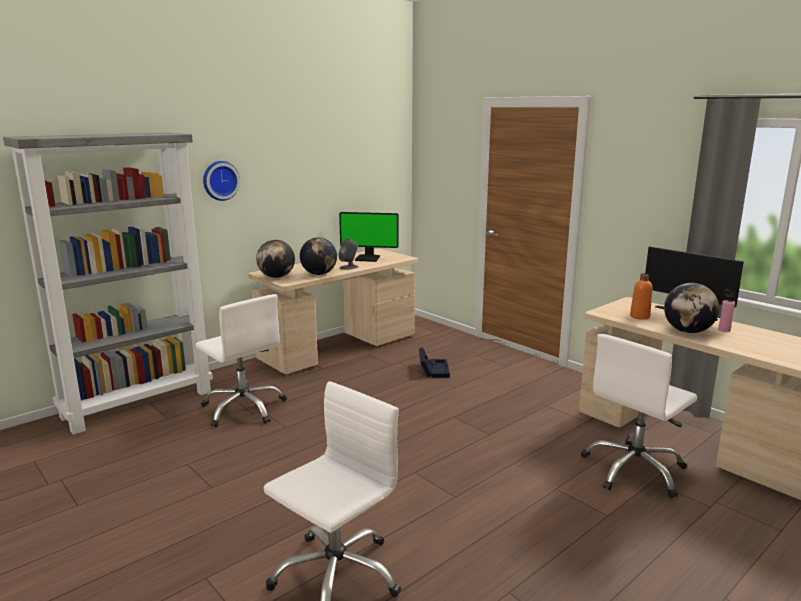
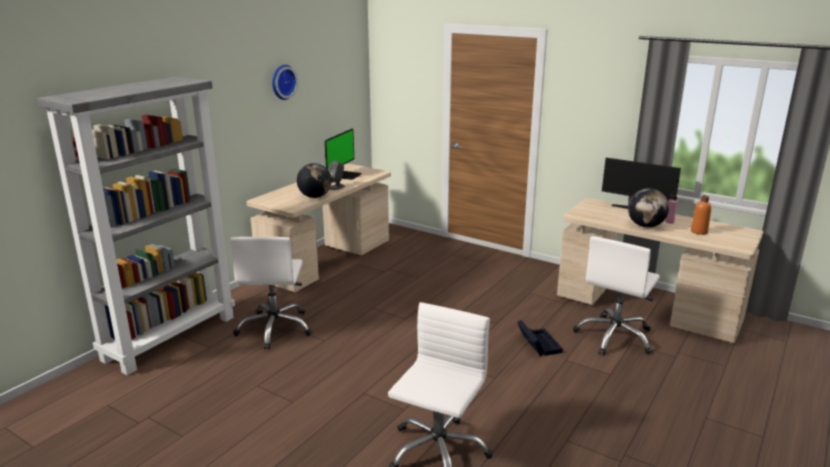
camera: 15 degrees left, 5 degrees up
white office chair [196,294,287,427] -> white office chair turned 60 degrees clockwise [230,237,312,349]
wall clock [203,161,240,201] -> wall clock moved to [272,65,298,100]
globe [256,240,295,278] -> none
monitor [339,212,399,262] -> monitor turned 60 degrees counterclockwise [325,129,362,180]
black storage box [419,347,450,378] -> black storage box moved to [517,320,563,356]
orange bottle [630,273,652,320] -> orange bottle moved to [691,196,711,235]

